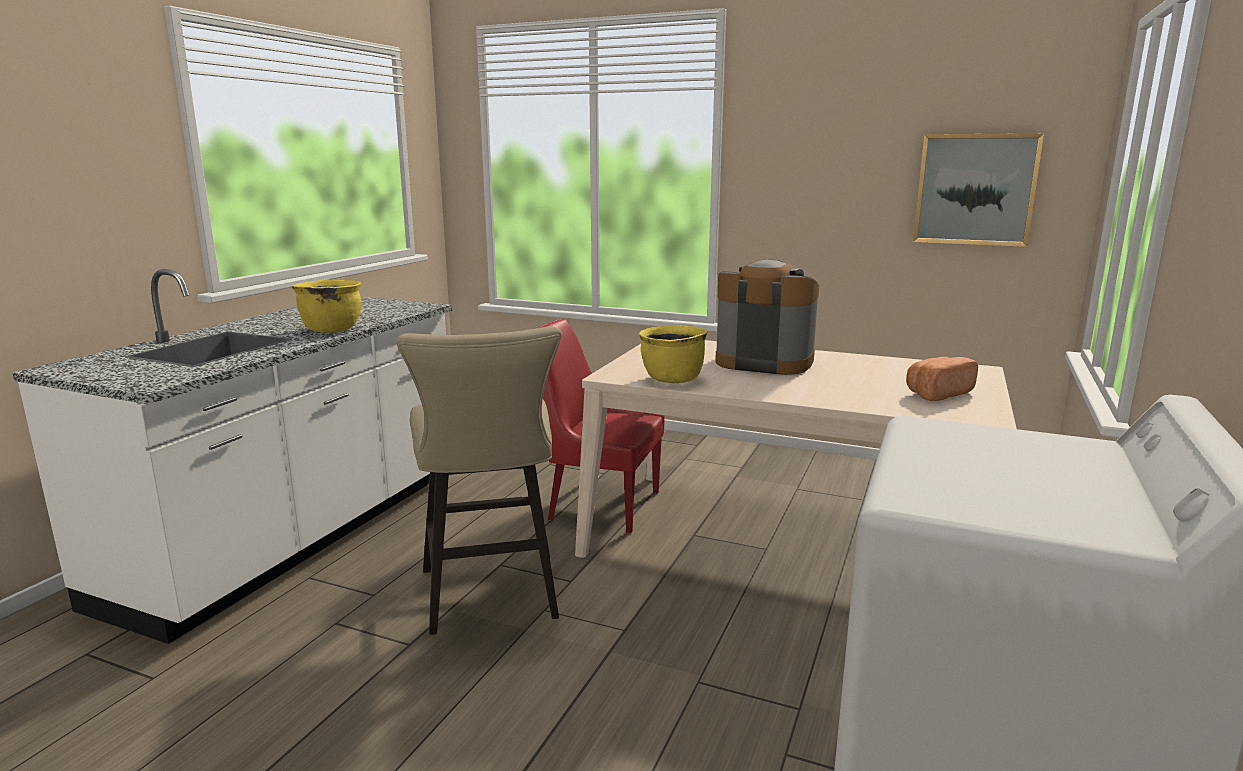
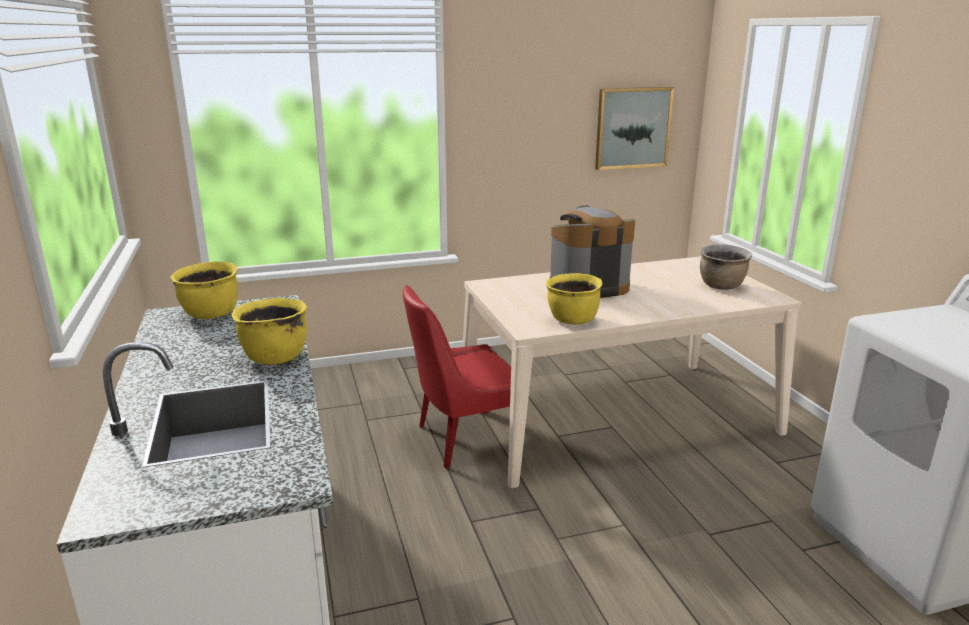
camera: 40 degrees left, 5 degrees up
beige stool [396,326,562,635] -> none
bread [906,357,978,401] -> brown cooking pot [700,244,752,290]
none -> yellow cooking pot [170,261,238,319]

